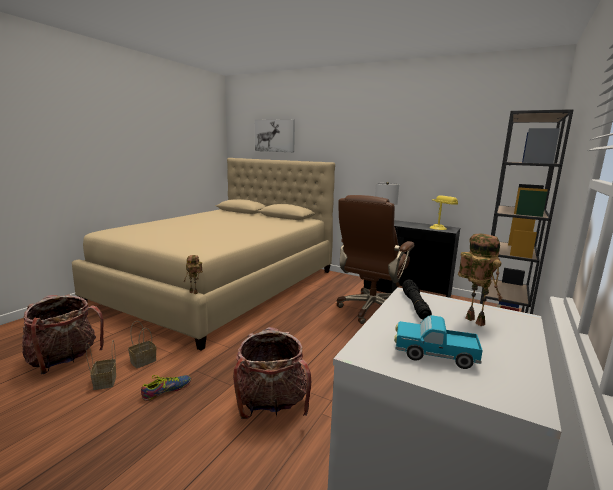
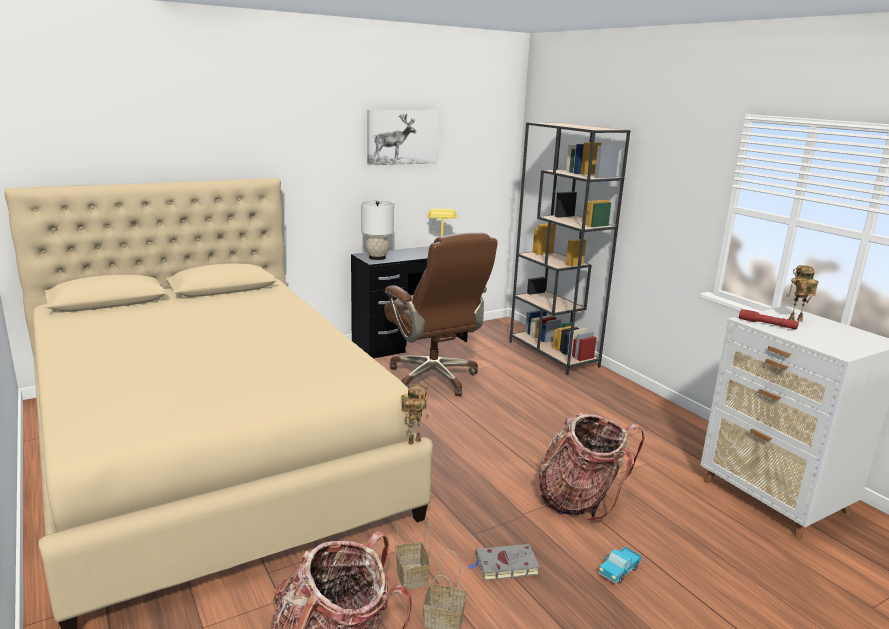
camera: 60 degrees left, 5 degrees up
shoe [141,375,191,401] -> grey book [467,544,540,581]
picture [255,119,295,152] -> picture moved to [367,110,439,165]
toy truck [394,315,483,369] -> toy truck moved to [598,547,641,584]
black flashlight [402,280,432,320] -> red flashlight [739,309,799,329]

